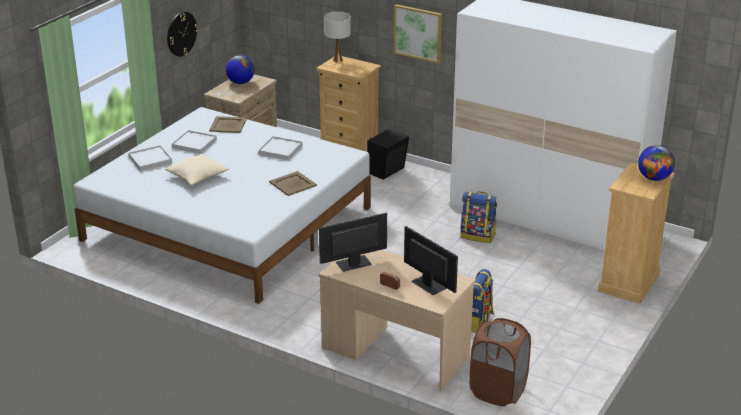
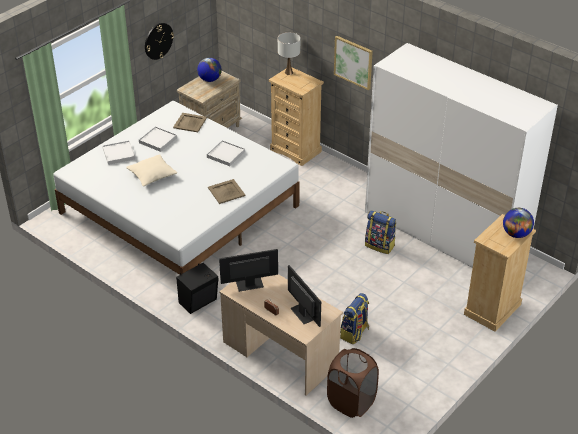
camera: 10 degrees right, 10 degrees up
black speaker [367,129,409,180] -> black speaker moved to [176,263,218,314]

